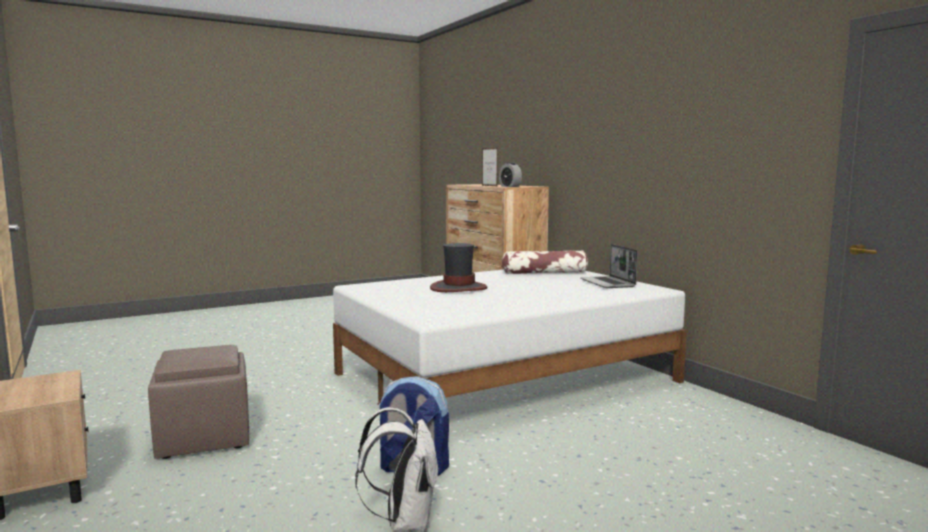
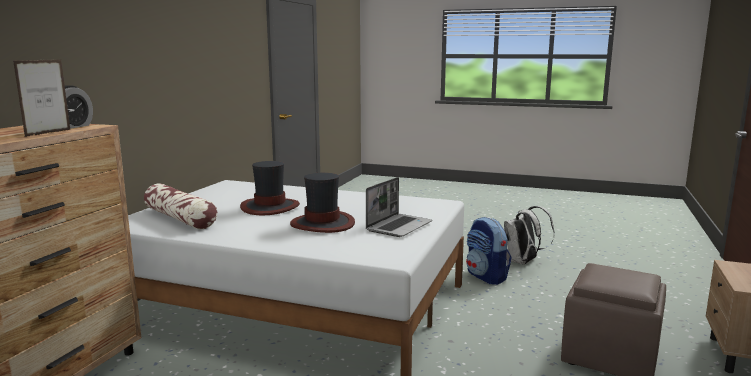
camera: 130 degrees left, 5 degrees up
laptop [580,244,638,288] -> laptop moved to [366,177,432,237]
none -> hat [240,161,300,215]

